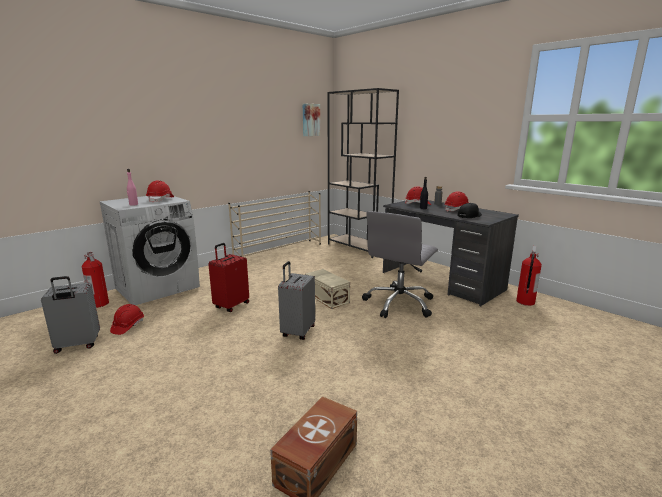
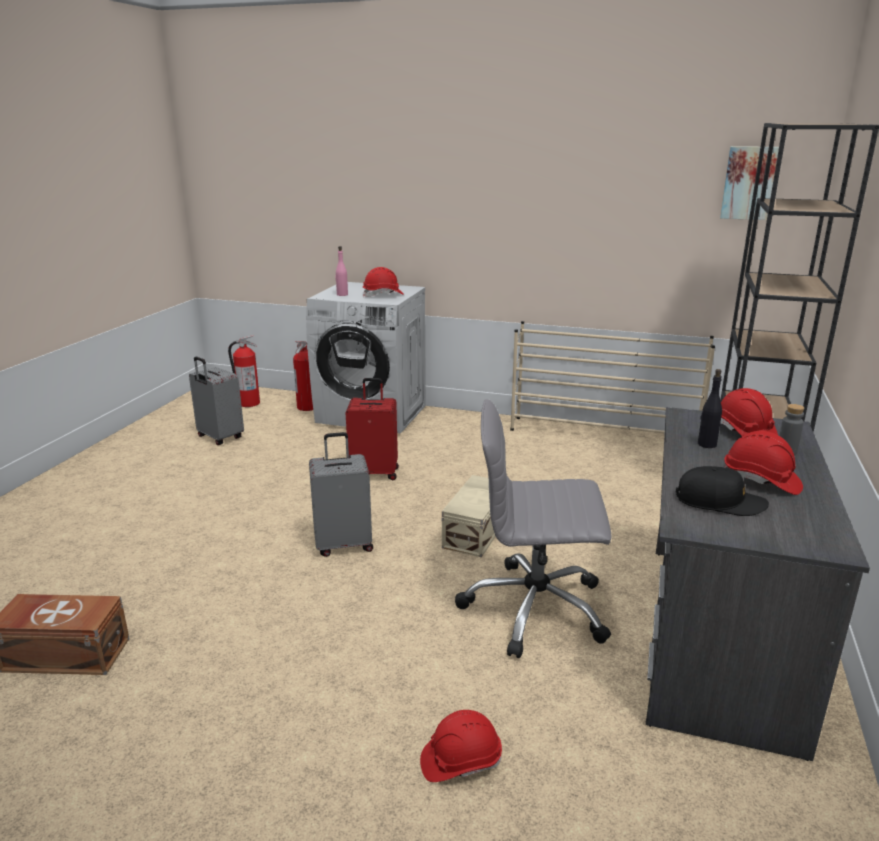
camera: 60 degrees right, 5 degrees up
red hard hat [110,304,144,335] -> red hard hat moved to [420,710,502,782]
fire extinguisher [516,246,542,306] -> fire extinguisher moved to [228,335,260,407]

